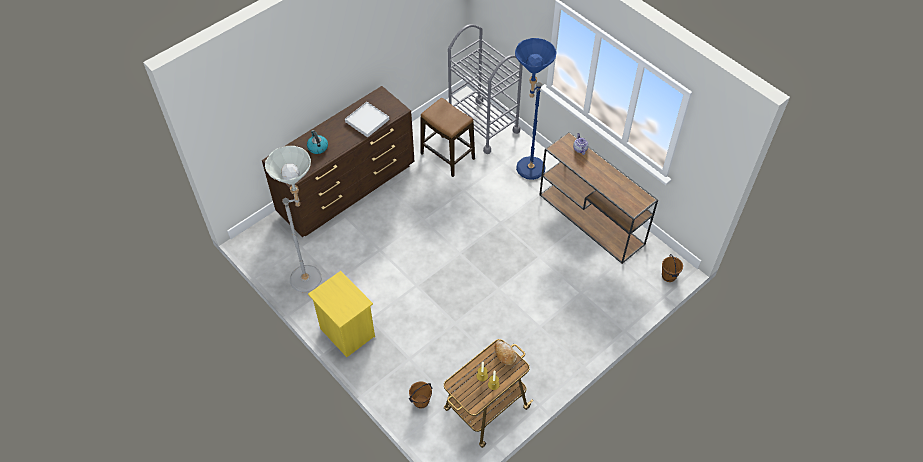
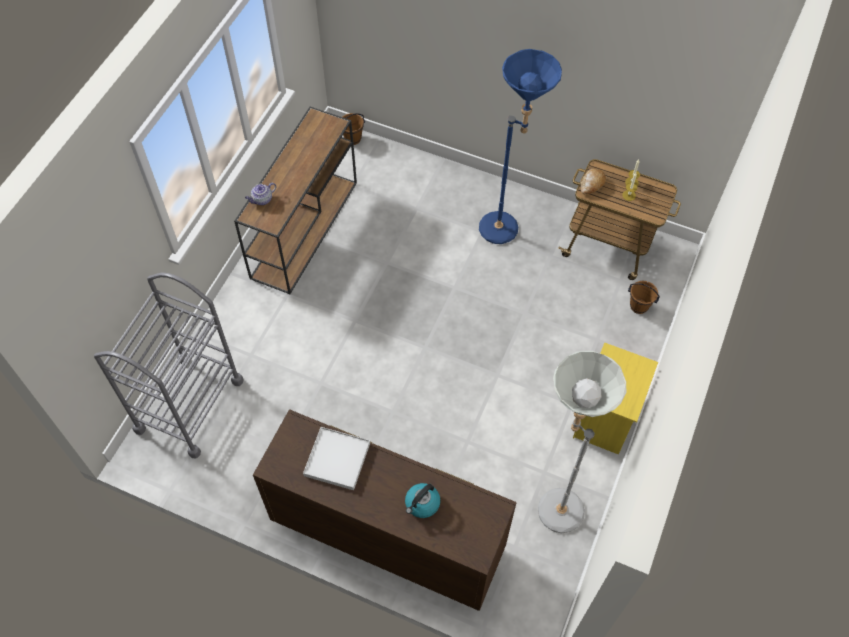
camera: 115 degrees left, 5 degrees up
stool [420,98,475,177] -> none
blue floor lamp [515,38,556,180] -> blue floor lamp moved to [479,49,562,244]

